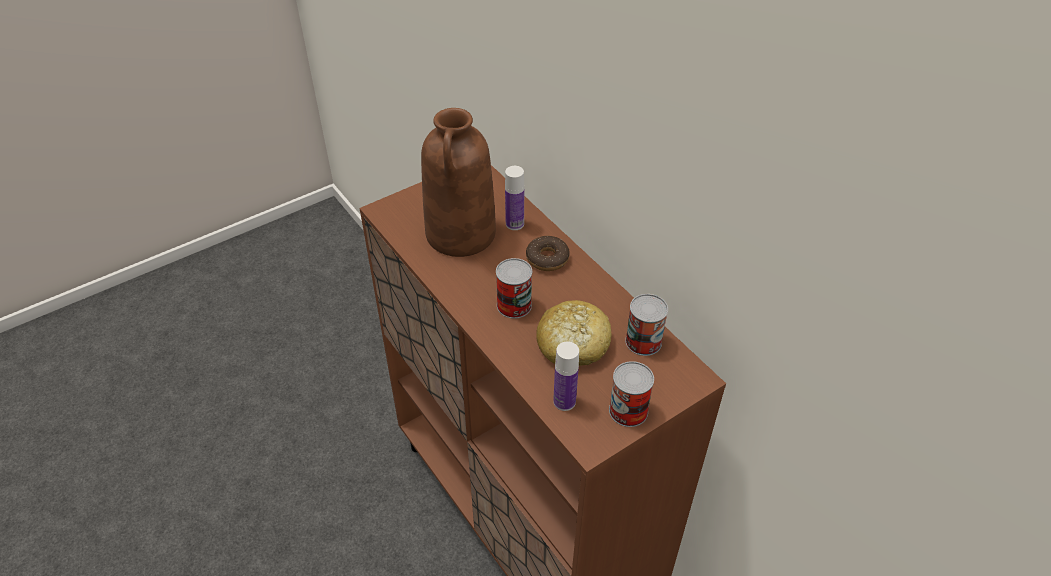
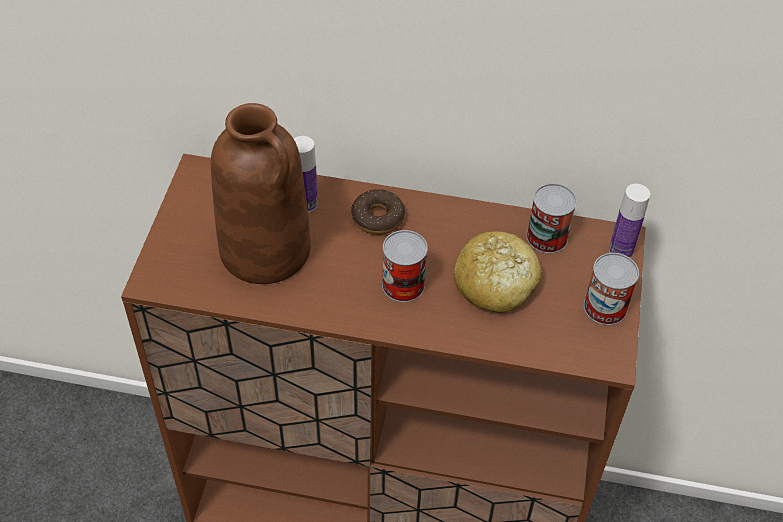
camera: 45 degrees left, 5 degrees up
bottle [553,341,579,411] -> bottle moved to [609,184,650,258]

